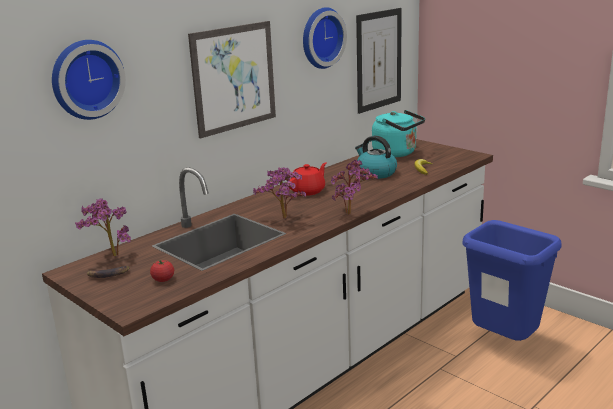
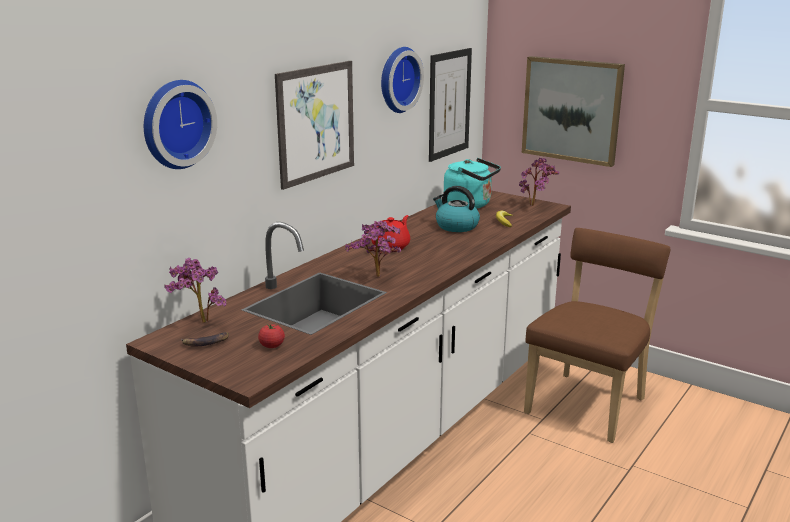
camera: 10 degrees left, 0 degrees up
potted plant [331,160,378,214] -> potted plant moved to [519,158,559,206]
blue trash can [462,220,561,341] -> brown chair [524,228,670,443]
none -> picture [522,56,625,167]

